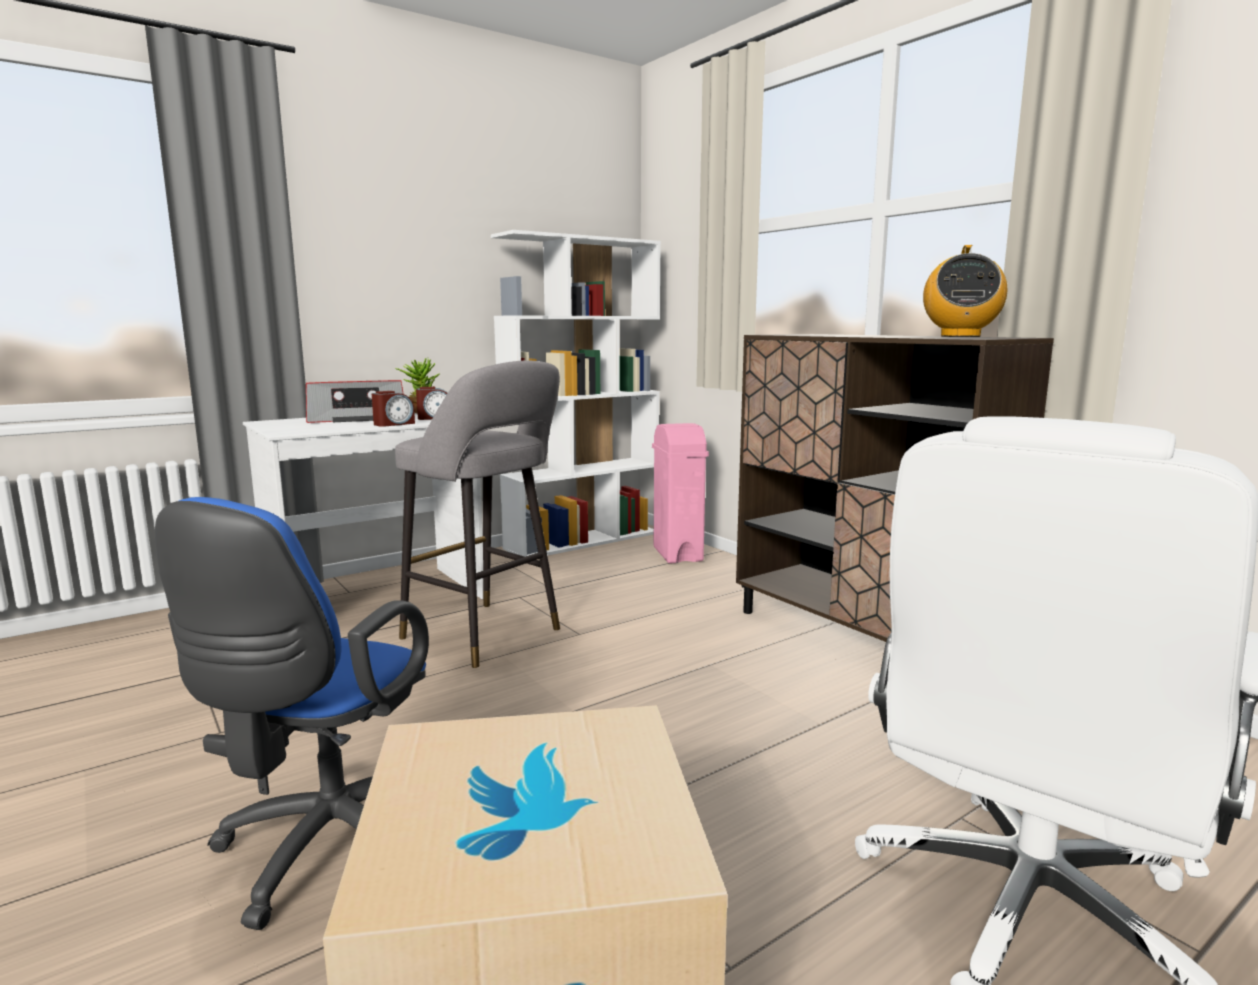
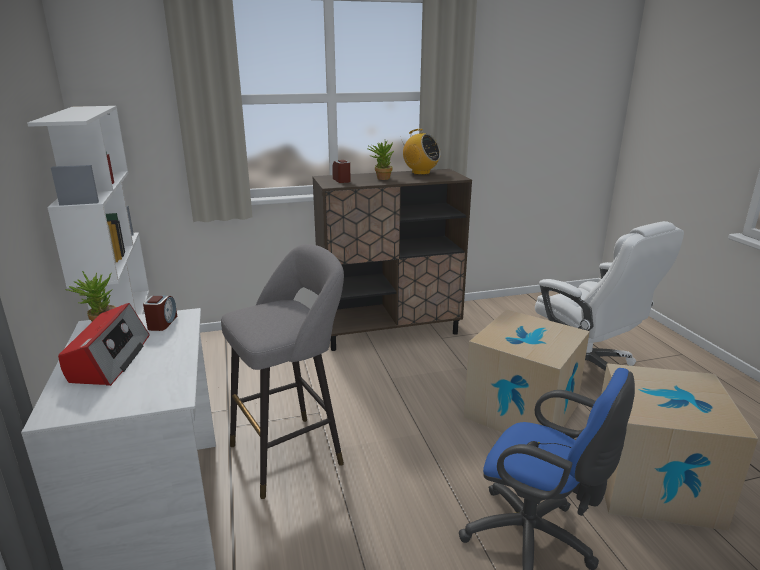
camera: 70 degrees left, 10 degrees up
alarm clock [372,391,415,427] -> alarm clock moved to [332,160,351,183]
pink trash can [652,423,709,564] -> none
none -> potted plant [367,141,394,180]
none -> cardboard box [464,309,590,433]

